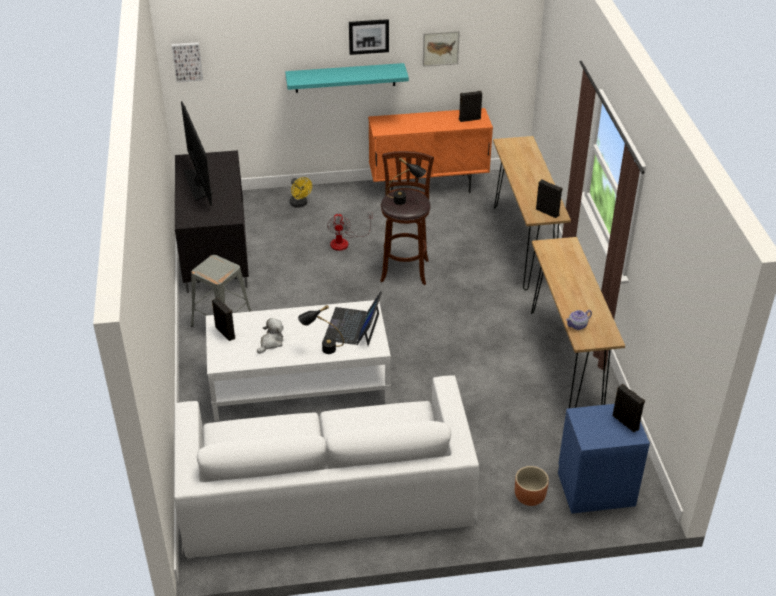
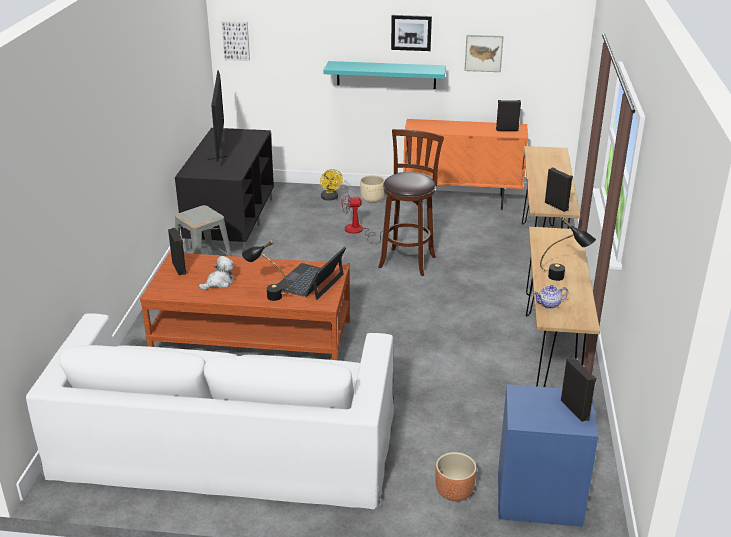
camera: 15 degrees right, 10 degrees down
white coffee table [206,300,391,421] -> brown coffee table [140,252,350,360]
fan [327,212,373,251] -> fan turned 75 degrees clockwise [342,191,382,244]
black table lamp [386,157,426,205] -> black table lamp moved to [540,218,596,281]
none -> beige planter [360,175,384,203]

